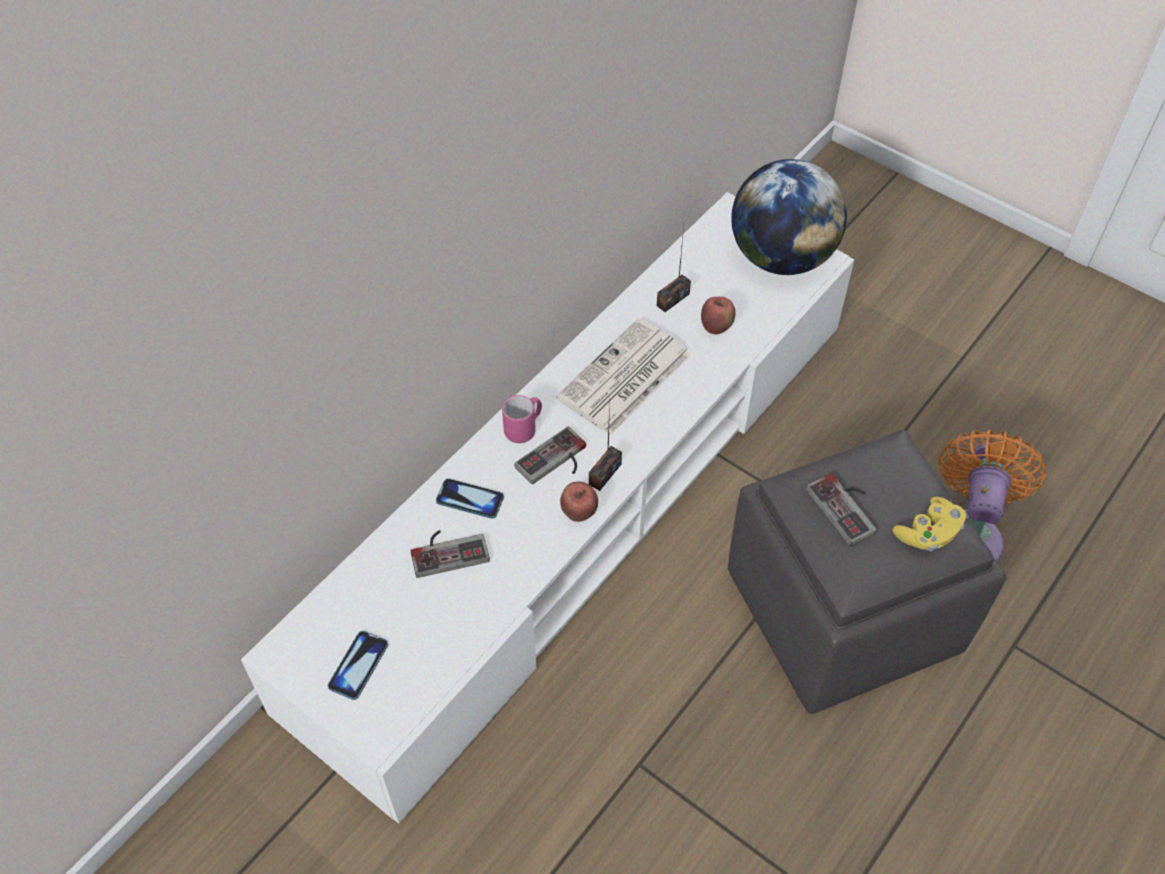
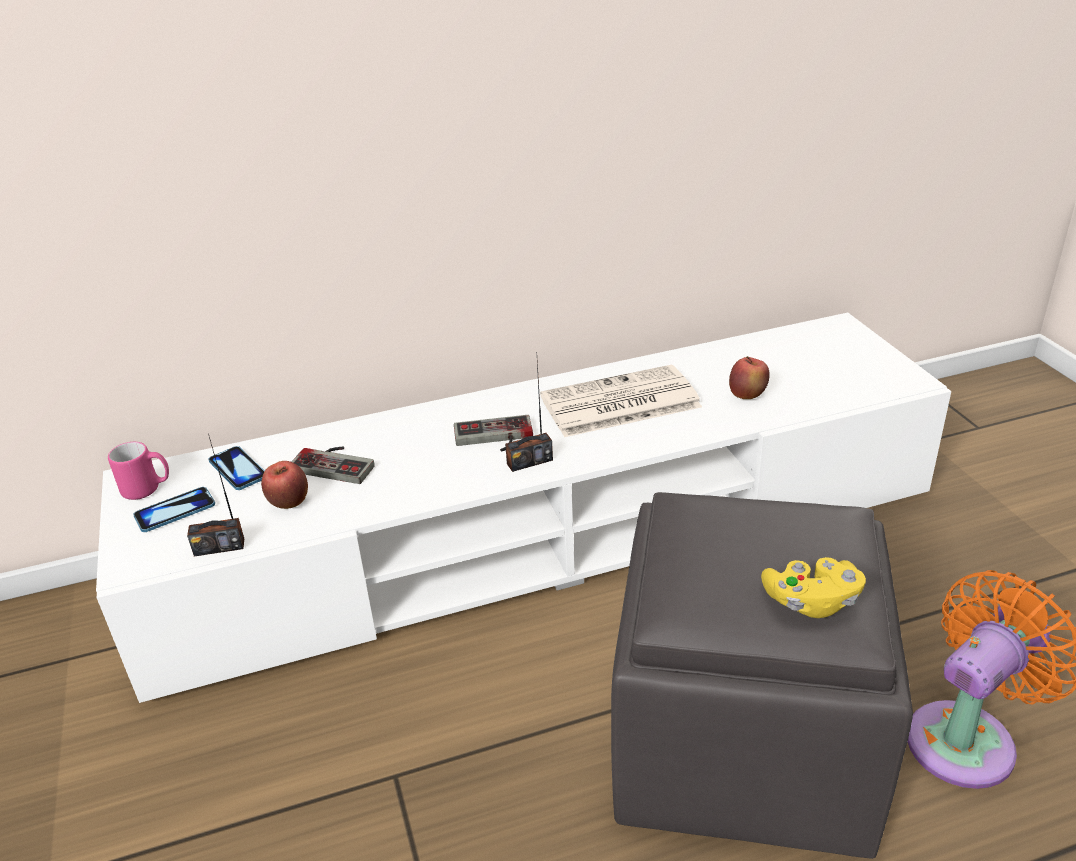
camera: 35 degrees right, 20 degrees down
phone [436,478,504,519] -> phone moved to [208,446,265,490]
pink mug [502,395,542,443] -> pink mug moved to [108,442,169,500]
apple [560,481,598,522] -> apple moved to [261,461,308,509]
radio [657,227,691,312] -> radio moved to [187,434,244,557]
globe [731,159,847,275] -> none
game controller [806,473,877,546] -> none

